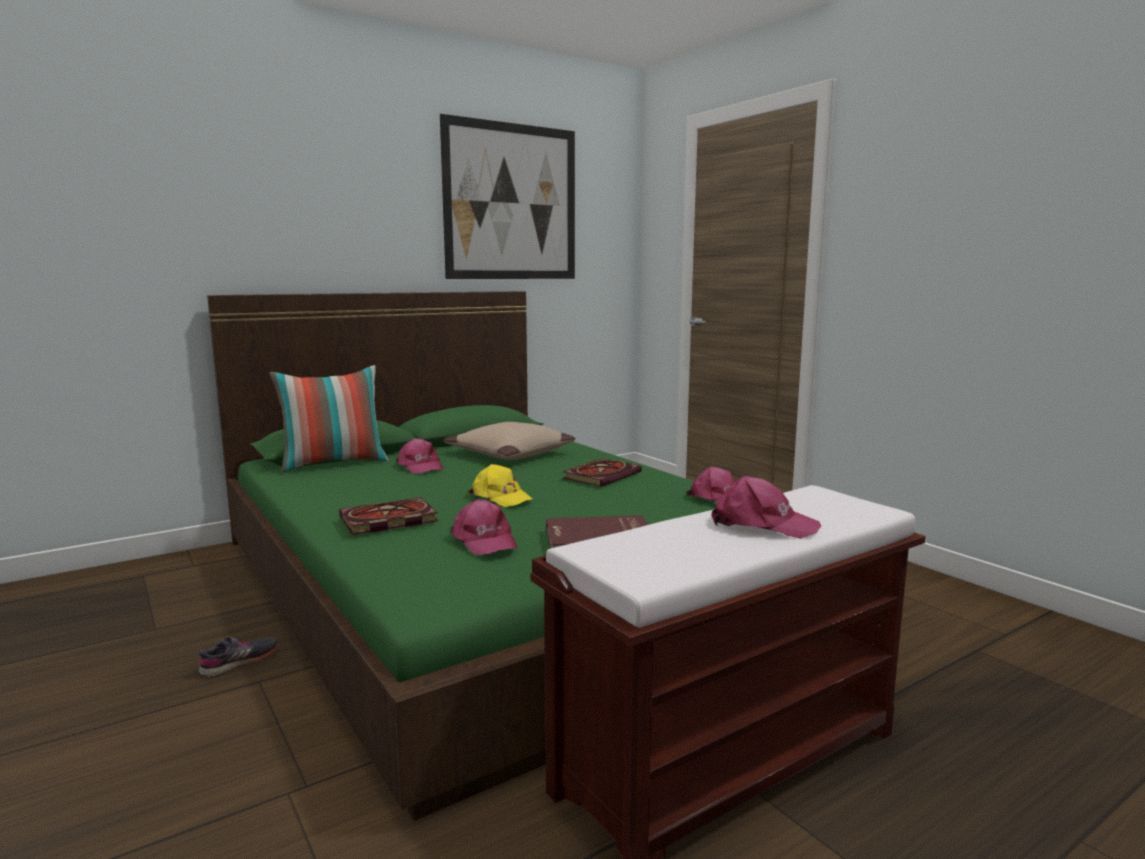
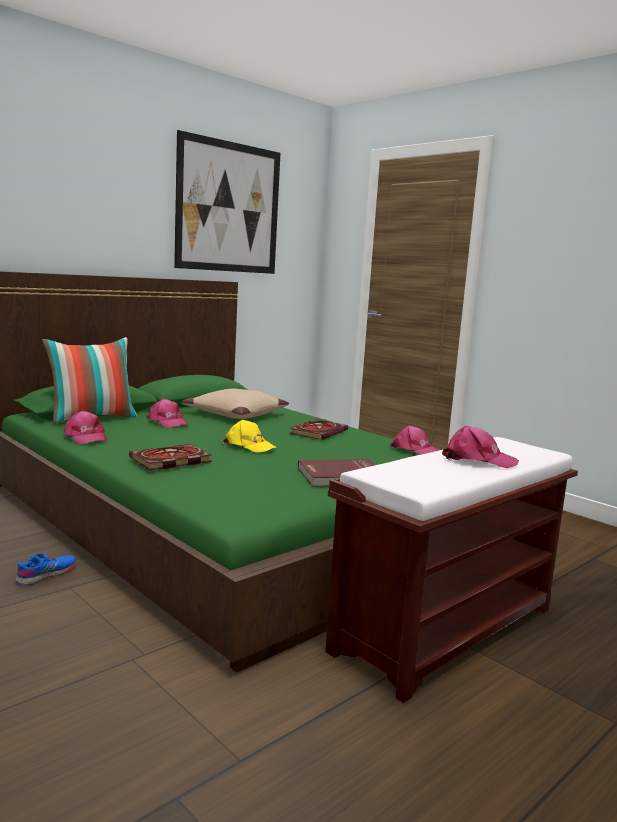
camera: 10 degrees left, 0 degrees up
grey shoe [198,637,279,677] -> blue shoe [16,553,76,585]
pink cap [451,499,517,555] -> pink cap moved to [63,411,108,444]

